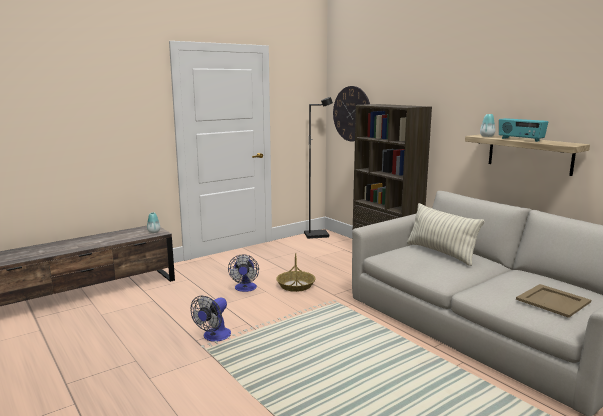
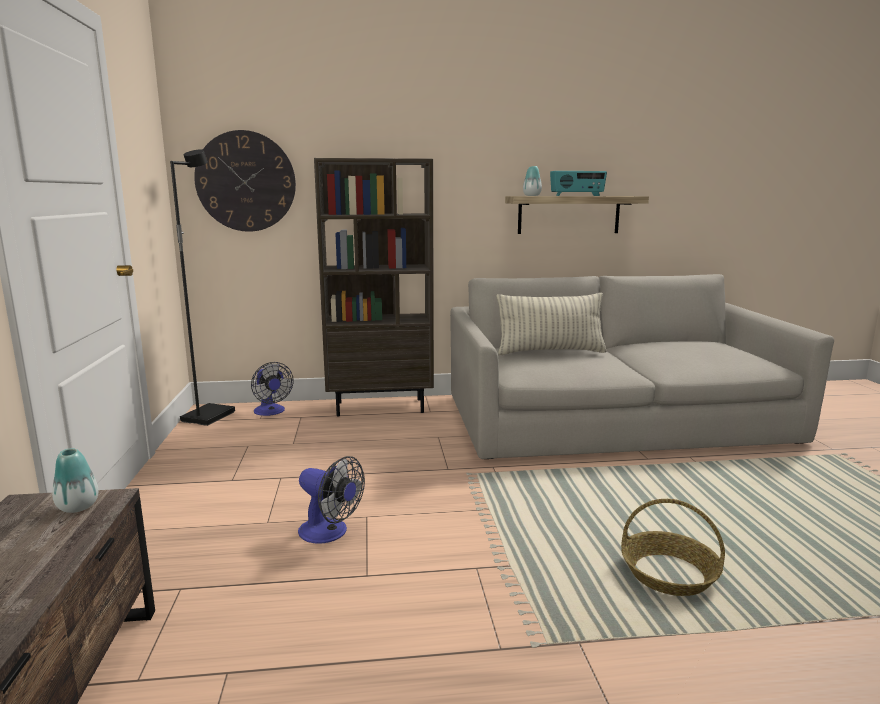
camera: 60 degrees left, 0 degrees up
fan [190,296,231,342] -> fan moved to [251,362,294,416]
basket [276,253,315,292] -> basket moved to [621,499,725,596]
beige tray [516,284,591,318] -> none

